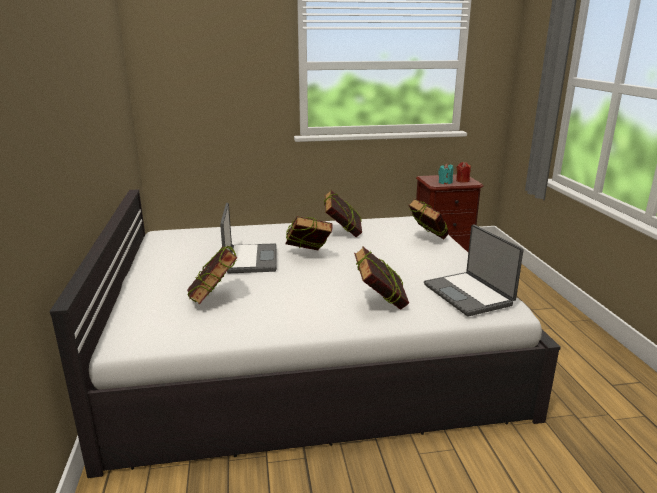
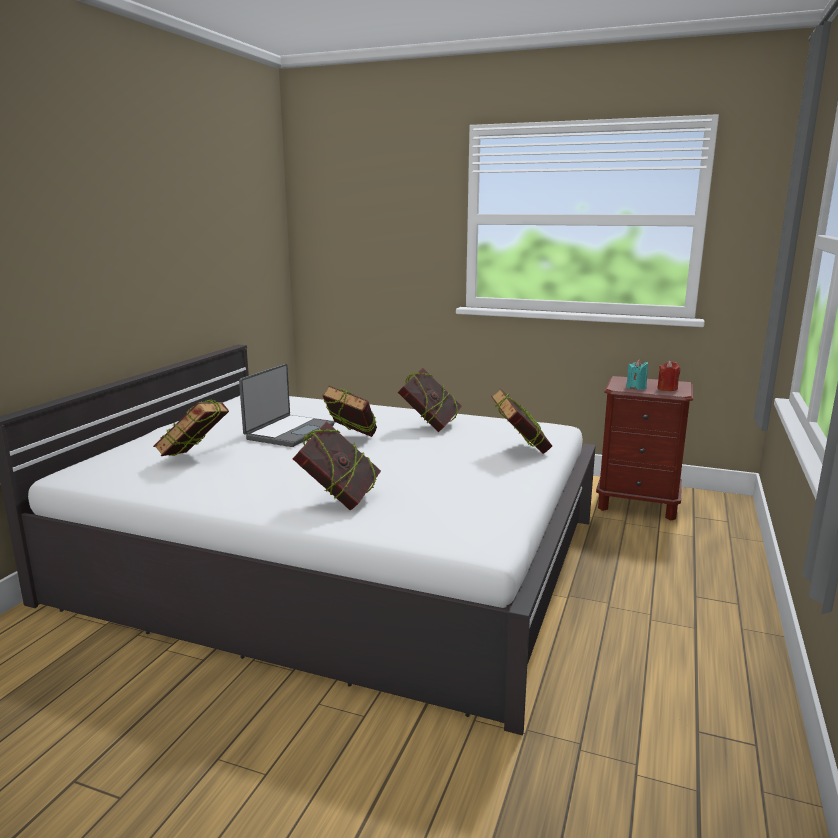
camera: 30 degrees right, 5 degrees down
laptop [424,225,523,316] -> none

